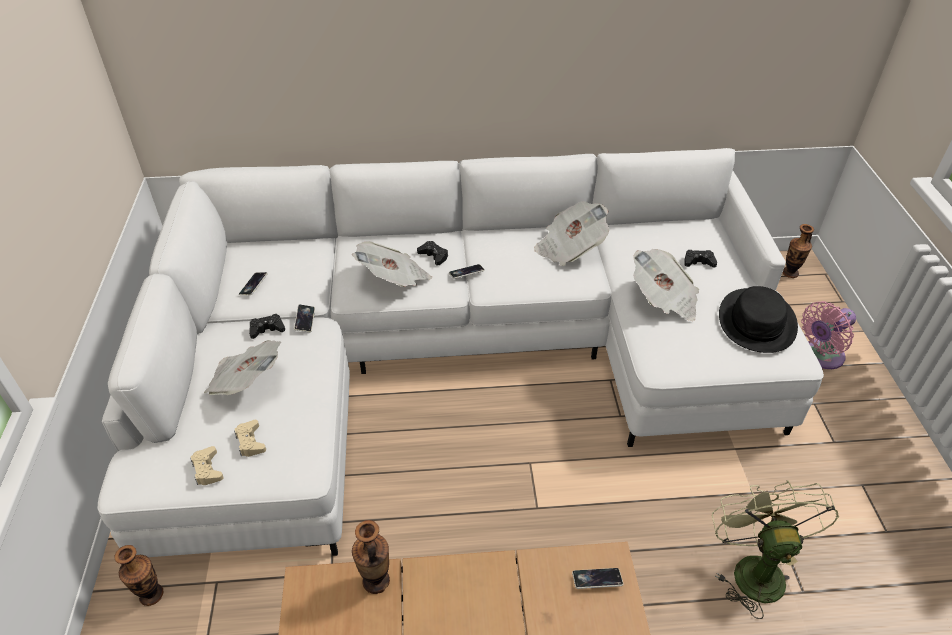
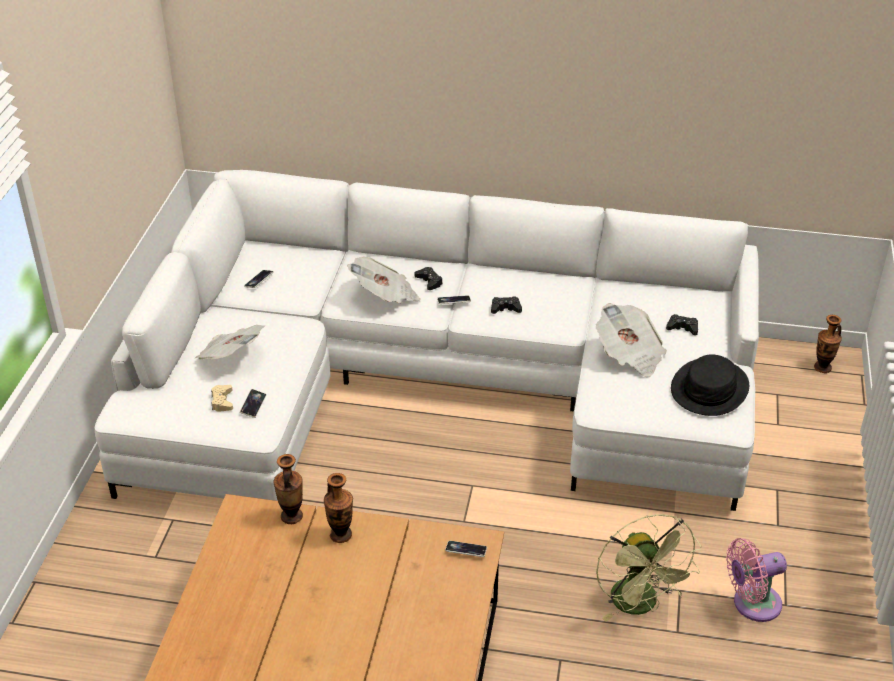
camera: 15 degrees right, 5 degrees down
vase [114,545,164,606] -> vase moved to [324,473,353,543]
beige game controller [191,446,224,485] -> none
black game controller [249,314,285,339] -> black game controller moved to [491,296,522,314]
phone [294,305,315,332] -> phone moved to [240,389,266,418]
newspaper [534,201,609,266] -> none
green fan [712,480,839,619] -> green fan turned 150 degrees clockwise [596,514,702,621]
pink fan [801,301,856,369] -> pink fan moved to [726,538,787,622]

